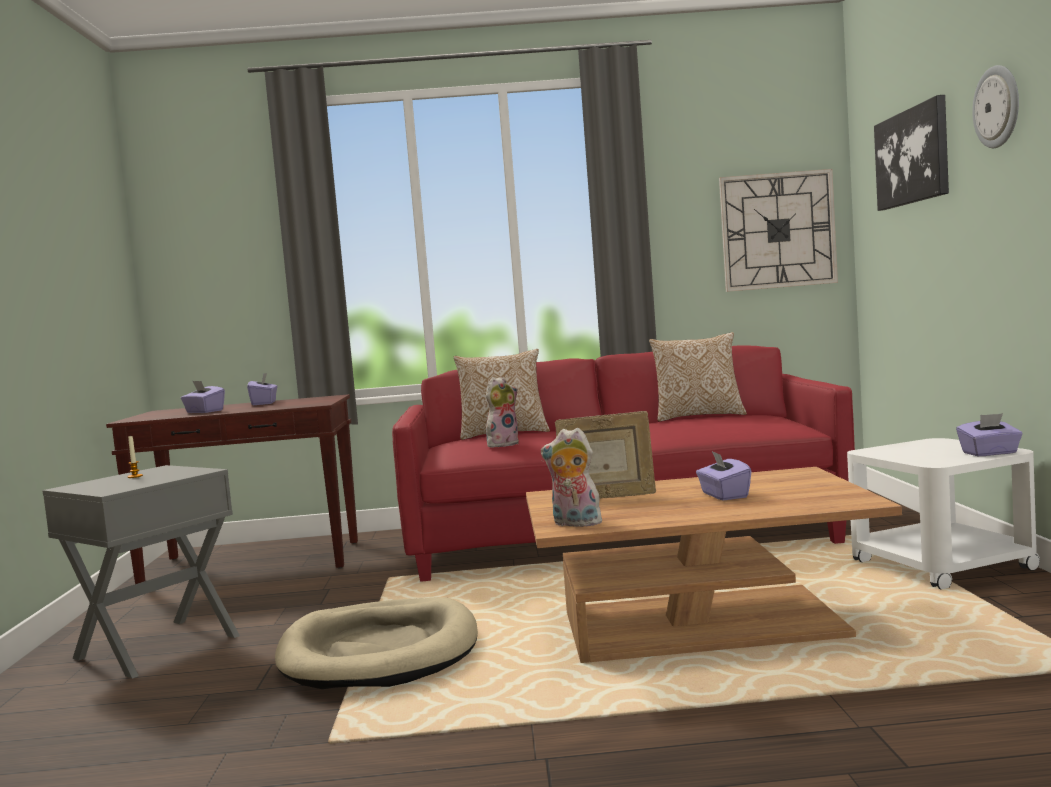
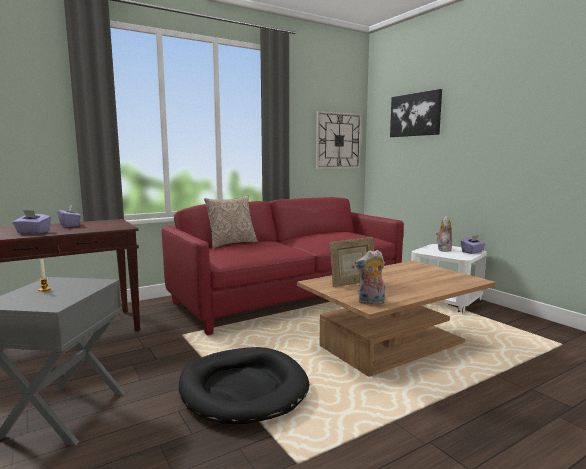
camera: 30 degrees left, 5 degrees up
beige dog bed [275,597,478,689] -> black dog bed [178,347,310,424]
plush toy [486,377,519,448] -> plush toy moved to [436,216,452,252]
pillow [649,332,747,422] -> none
purple tissue box [696,451,751,501] -> none
wall clock [972,65,1019,148] -> none

